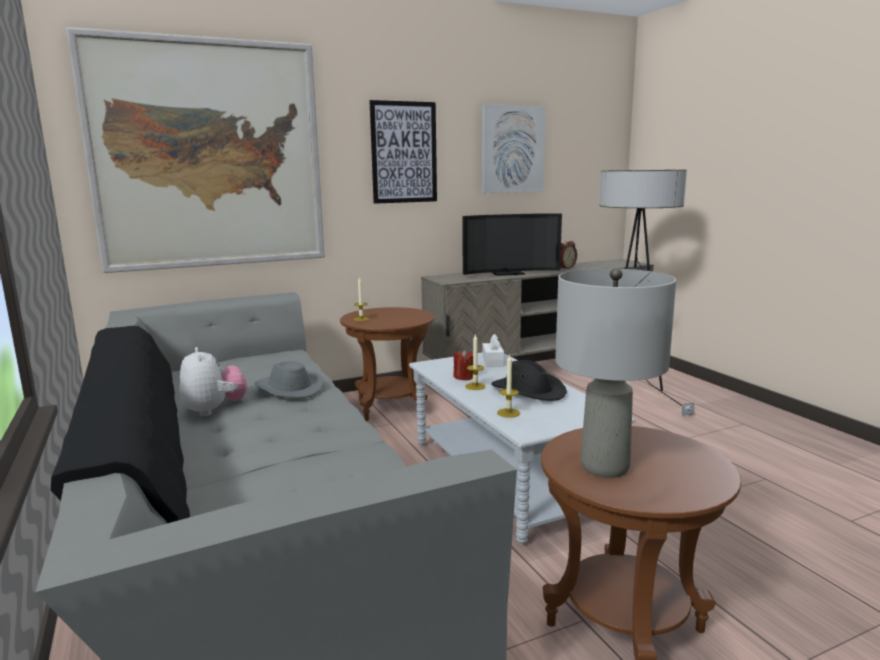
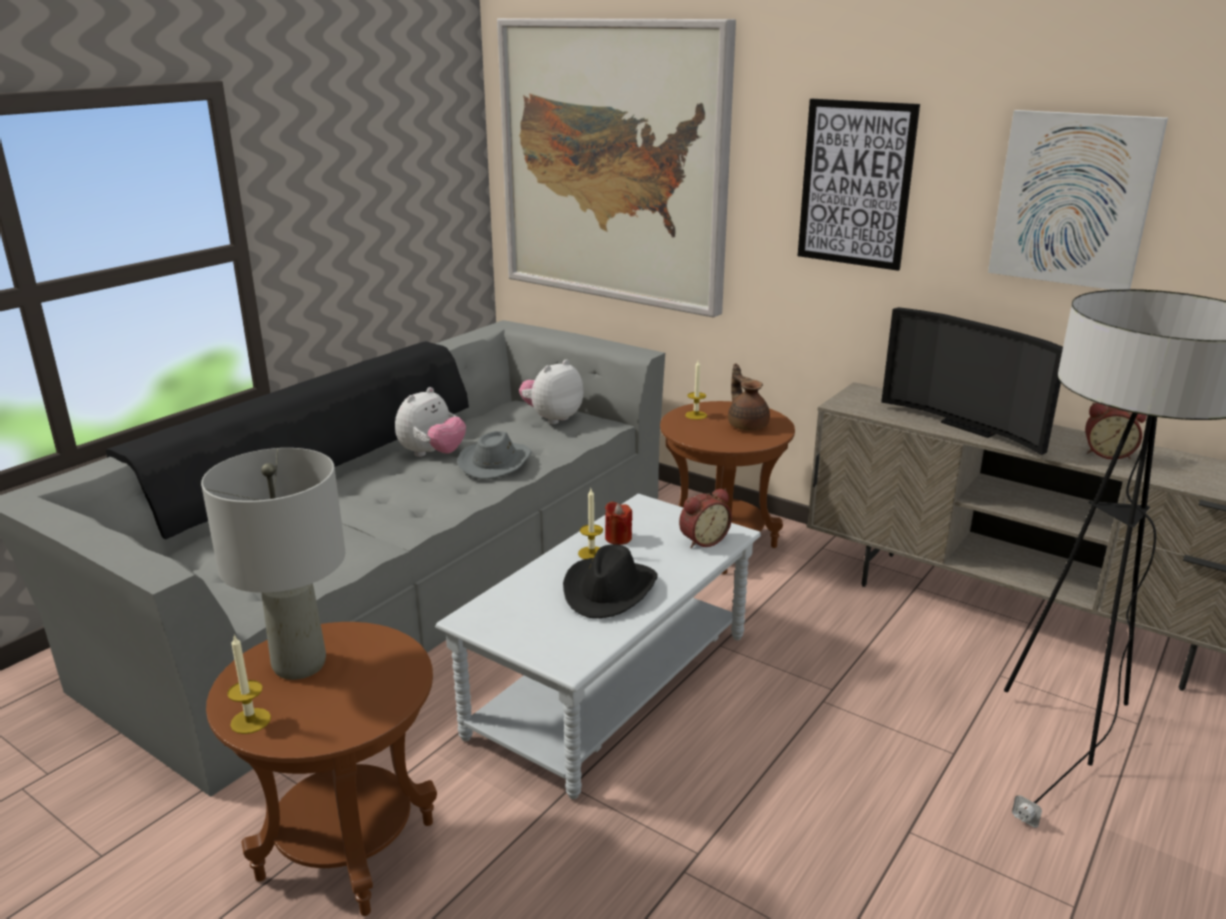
camera: 60 degrees right, 10 degrees up
white tissue box [482,334,504,367] -> alarm clock [679,488,732,548]
candle [497,354,520,418] -> candle moved to [227,634,271,734]
none -> plush toy [519,359,584,424]
none -> brown teapot [728,364,770,430]

